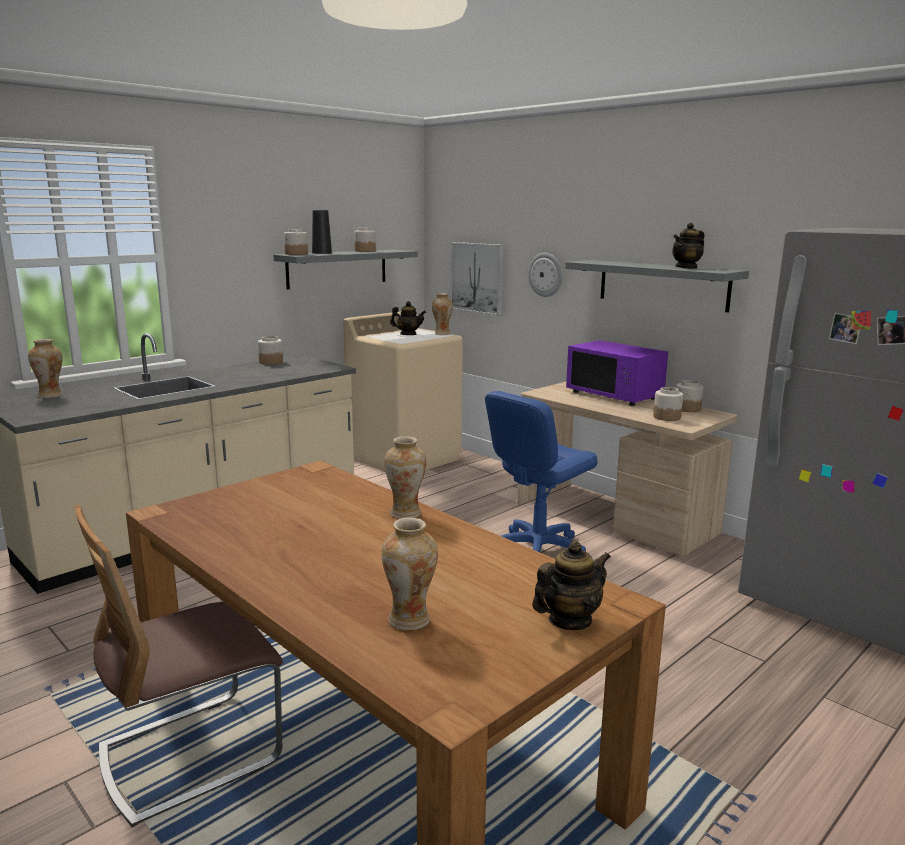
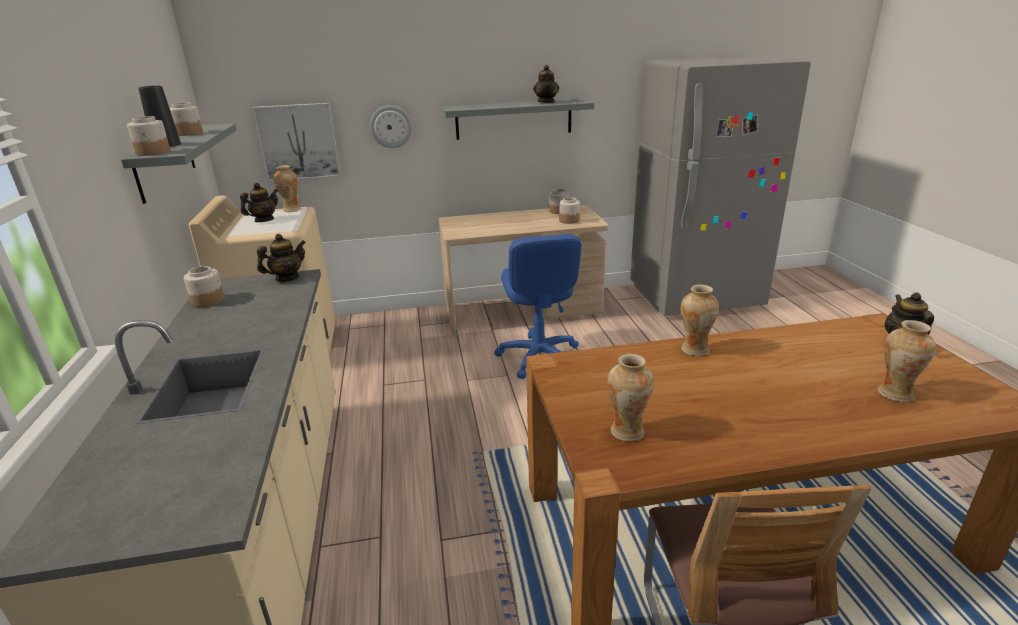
camera: 55 degrees left, 10 degrees up
vase [28,339,63,398] -> vase moved to [607,354,654,441]
purple microwave [566,340,668,406] -> none
none -> teapot [257,234,306,282]

